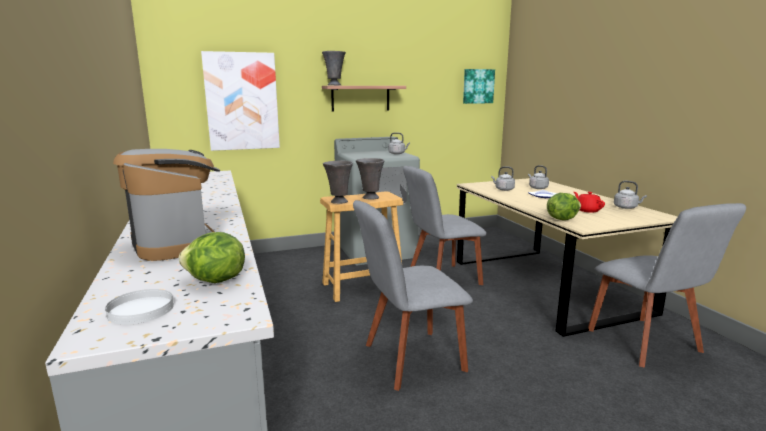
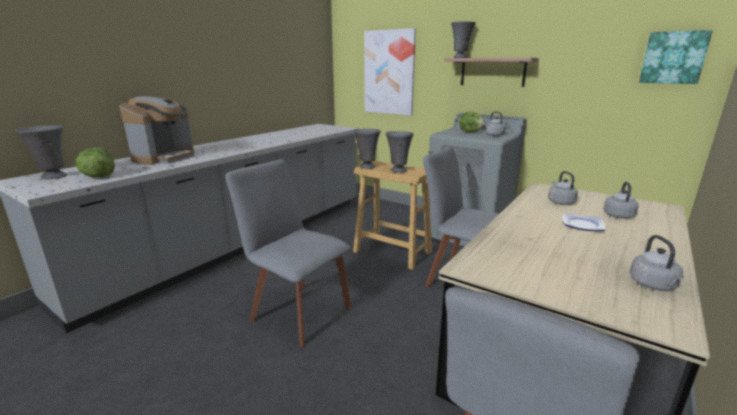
camera: 55 degrees right, 5 degrees up
white plate [105,289,174,325] -> grey vase [15,126,67,179]
lettuce [547,193,581,220] -> lettuce moved to [459,111,486,132]
red teapot [574,192,605,213] -> none

